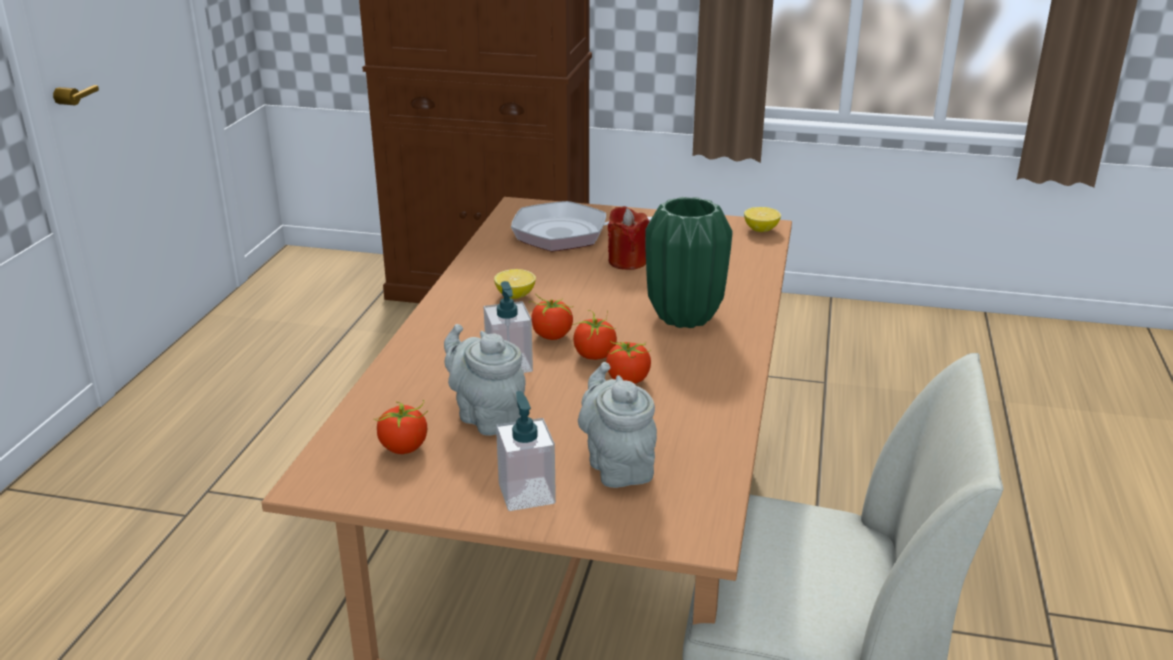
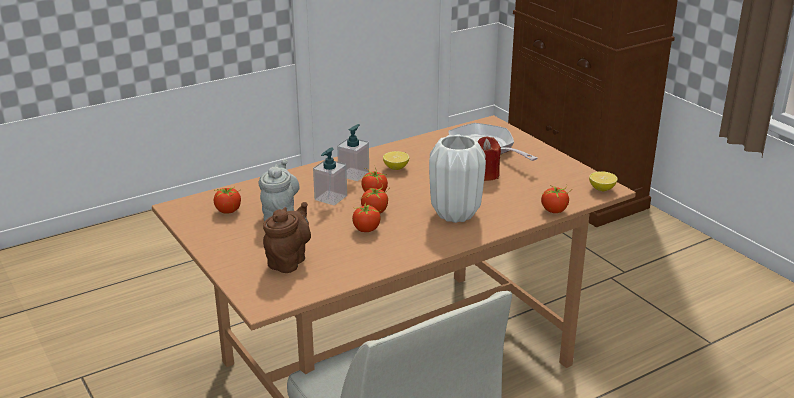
camera: 45 degrees right, 0 degrees up
soap dispenser [496,391,556,511] -> soap dispenser moved to [337,124,369,181]
grey teapot [578,362,657,488] -> brown teapot [263,202,311,273]
green vase [645,197,732,328] -> white vase [429,134,486,223]
none -> tomato [541,184,570,213]

